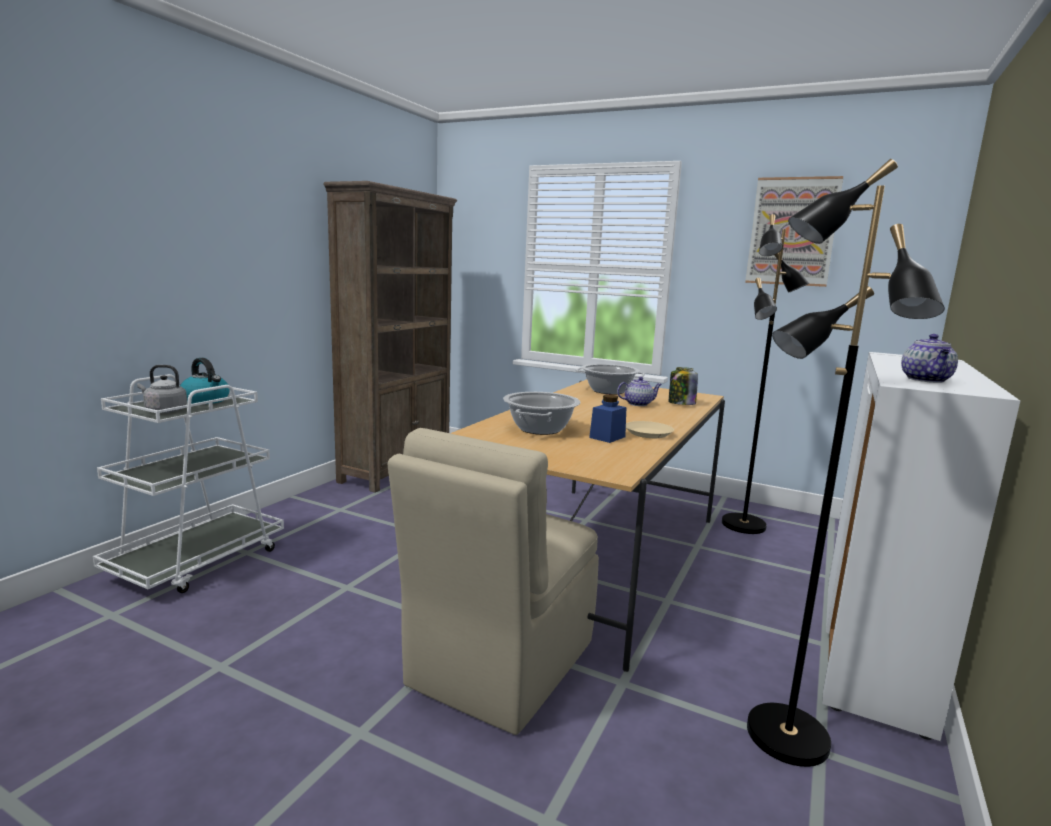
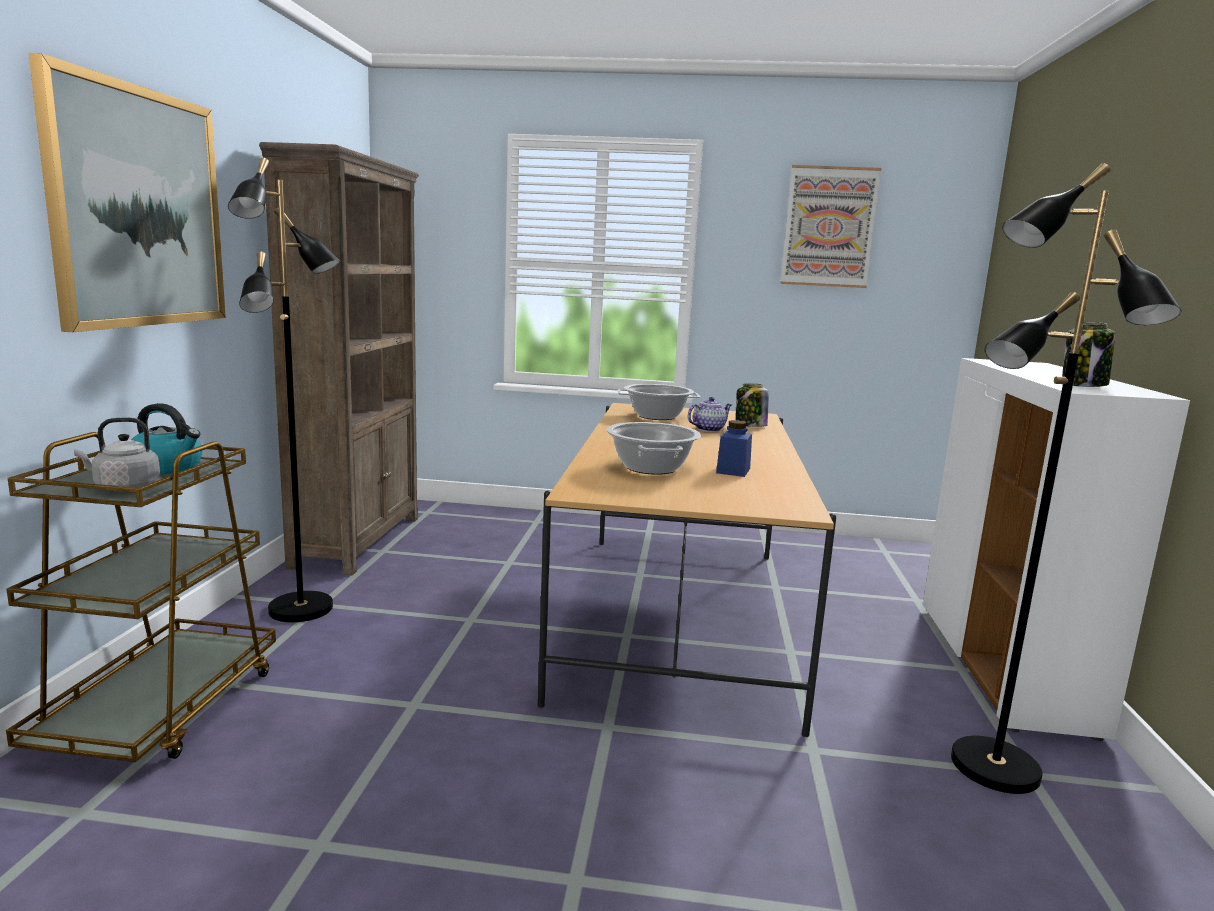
camera: 20 degrees left, 0 degrees up
white cart [93,374,284,593] -> brown cart [6,432,276,762]
beige chair [388,428,599,735] -> none
beige plate [626,421,674,438] -> none
black floor lamp [722,214,809,534] -> black floor lamp moved to [228,158,340,622]
teapot [901,334,958,383] -> jar [1062,322,1115,387]
none -> picture [28,53,226,332]

